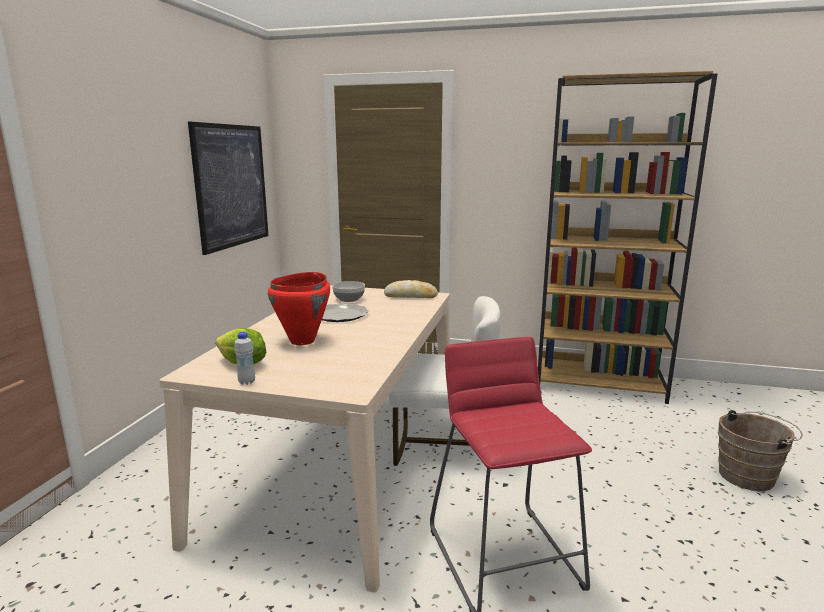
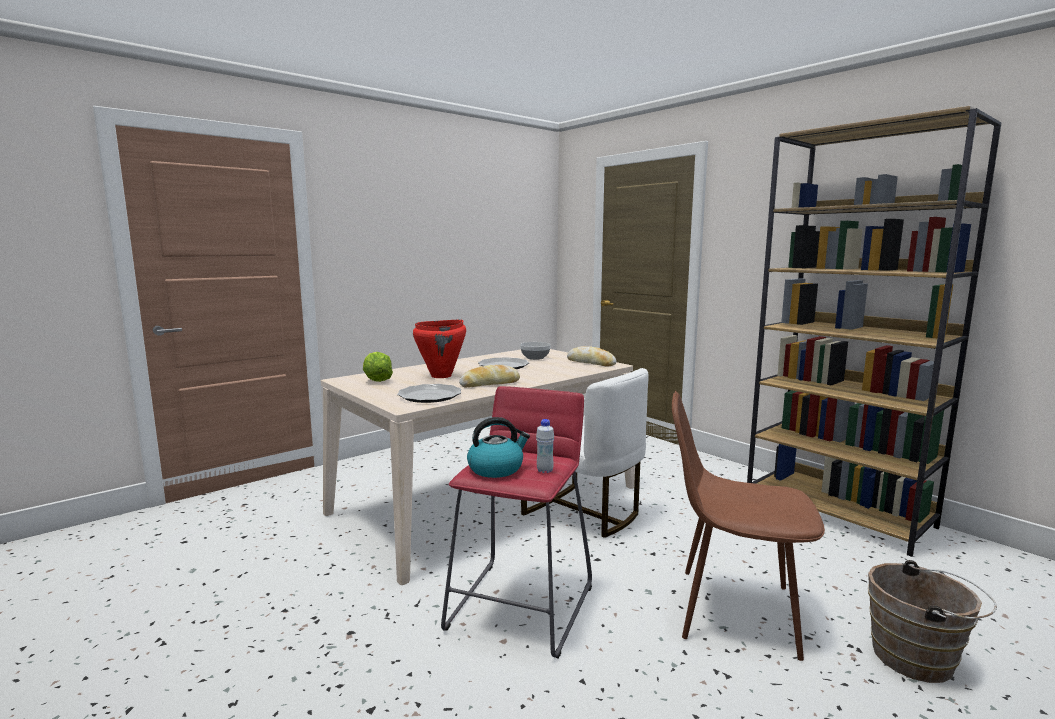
camera: 35 degrees right, 5 degrees down
picture [188,122,269,255] -> none
white bottle [234,332,255,385] -> white bottle moved to [536,419,554,473]
none -> plate [397,384,462,403]
none -> bread [459,365,520,387]
none -> kettle [467,417,530,478]
none -> brown chair [672,391,825,661]

